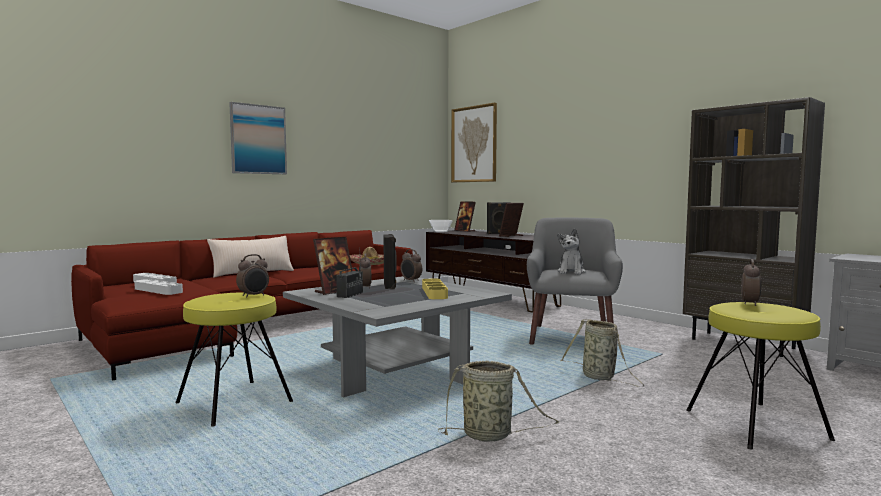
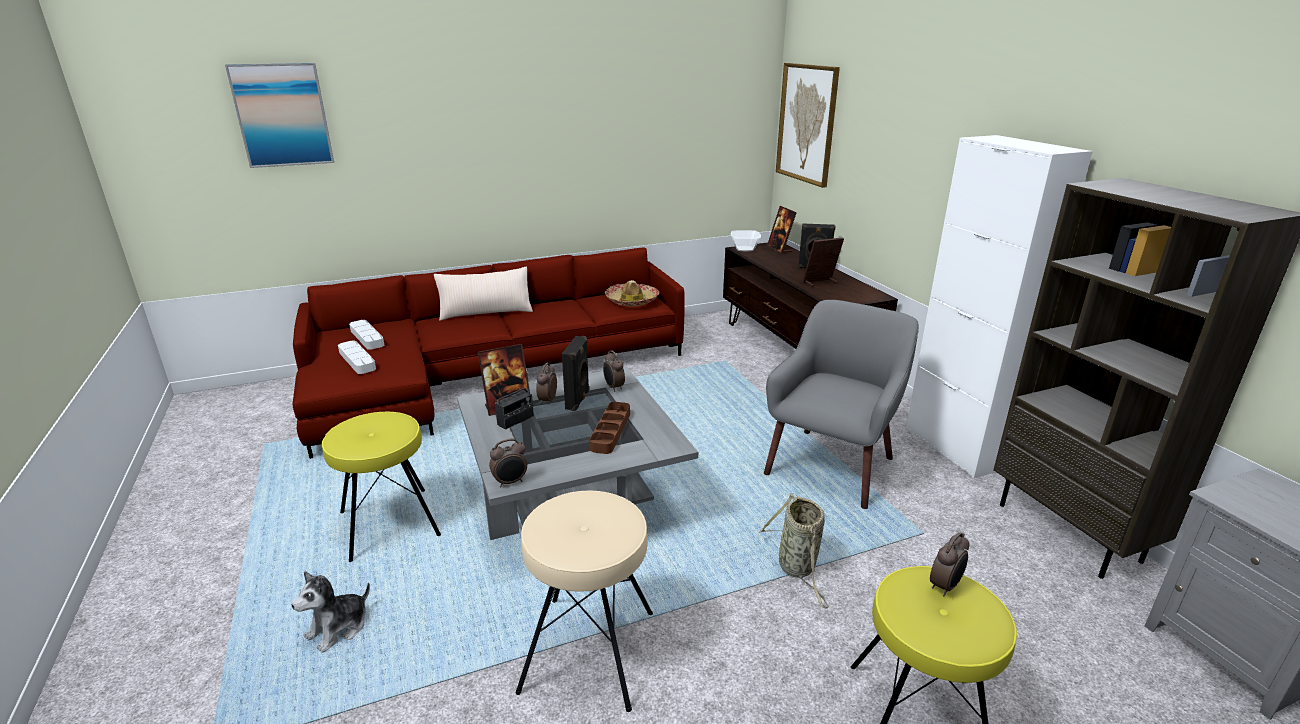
camera: 20 degrees right, 20 degrees up
picture [229,102,287,174] -> picture moved to [225,63,334,168]
alarm clock [236,254,269,298] -> alarm clock moved to [489,439,527,488]
yellow tray [422,279,448,299] -> brown tray [589,402,630,454]
basket [437,360,559,441] -> beige stool [515,491,653,712]
plush toy [557,228,586,275] -> plush toy moved to [291,571,370,653]
none -> white cabinet [906,135,1093,478]

